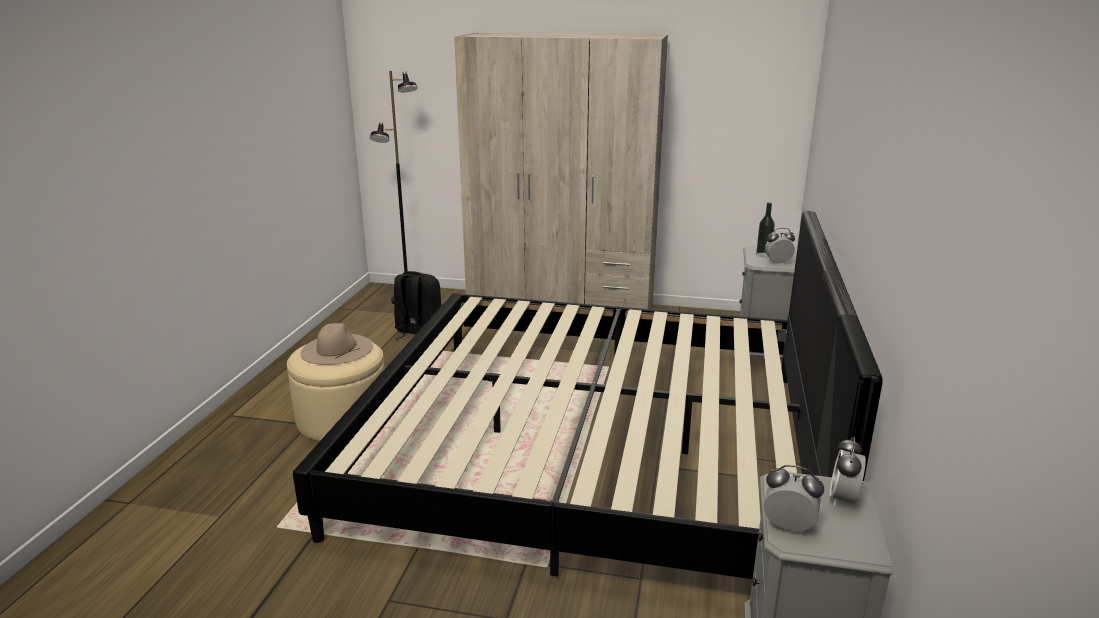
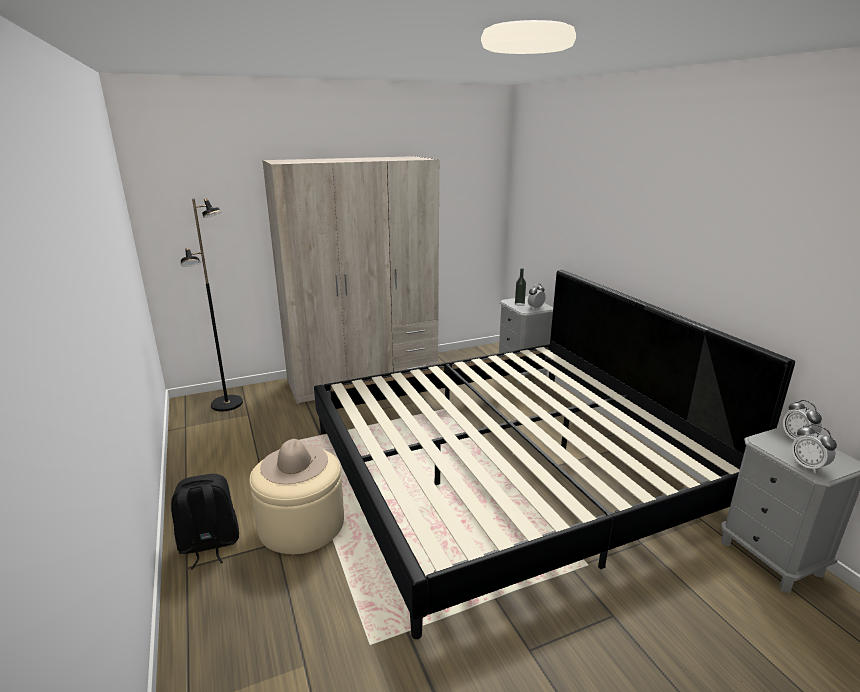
camera: 35 degrees left, 0 degrees up
black backpack [394,271,442,340] -> black backpack moved to [171,474,239,569]
alarm clock [764,465,824,532] -> alarm clock turned 105 degrees counterclockwise [791,424,837,473]

